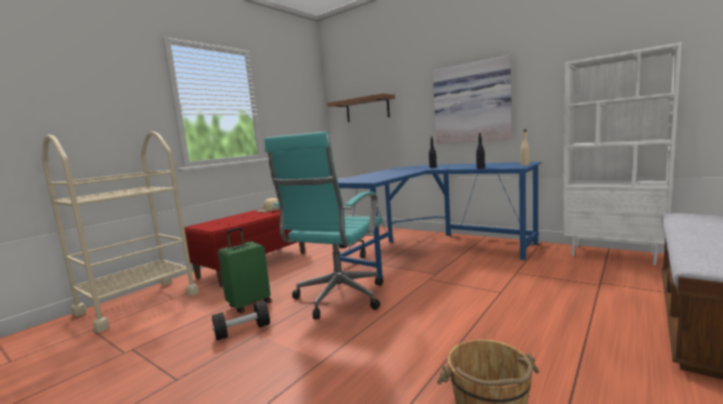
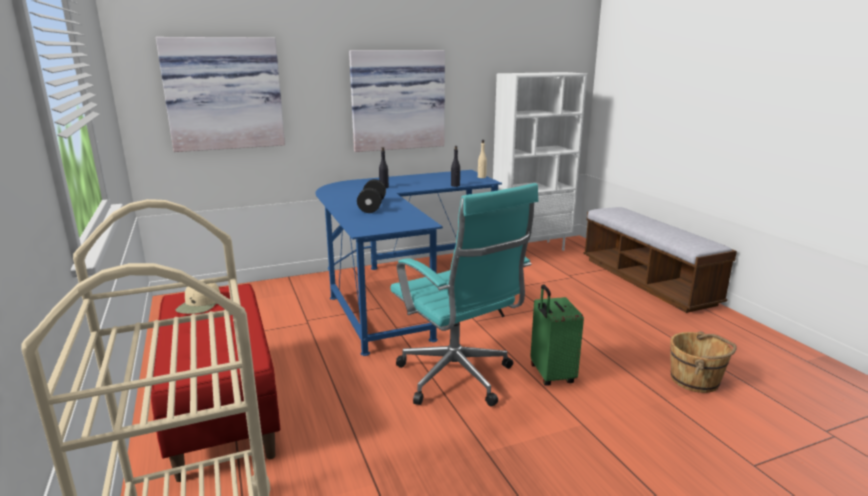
camera: 60 degrees left, 10 degrees up
black dumbbell [212,301,270,341] -> black dumbbell moved to [357,179,386,213]
green suitcase [218,227,271,313] -> green suitcase moved to [530,284,584,386]
shelf [327,94,395,122] -> picture [156,37,285,152]

